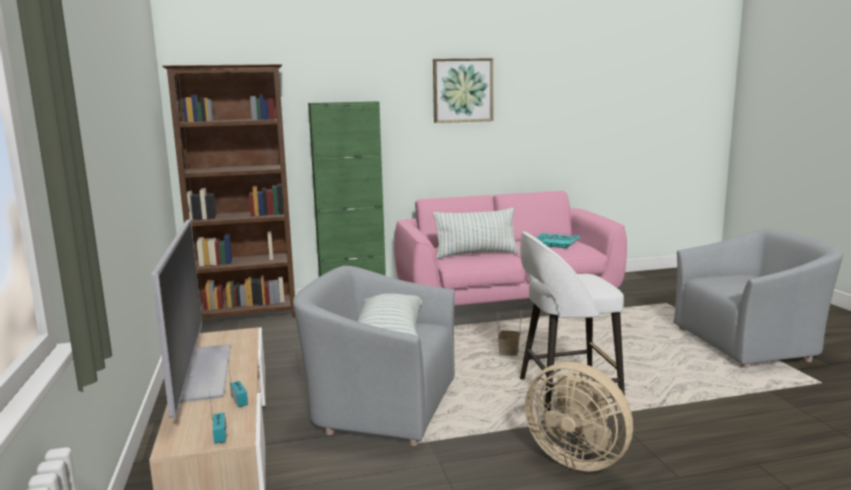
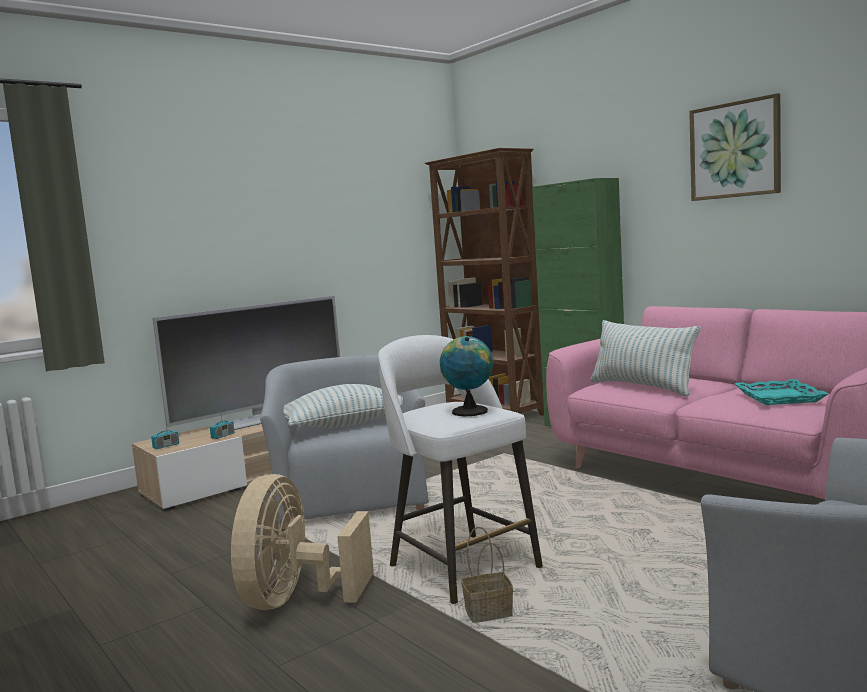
camera: 65 degrees right, 5 degrees down
basket [497,308,522,356] -> basket moved to [461,527,513,623]
none -> globe [440,336,493,416]

